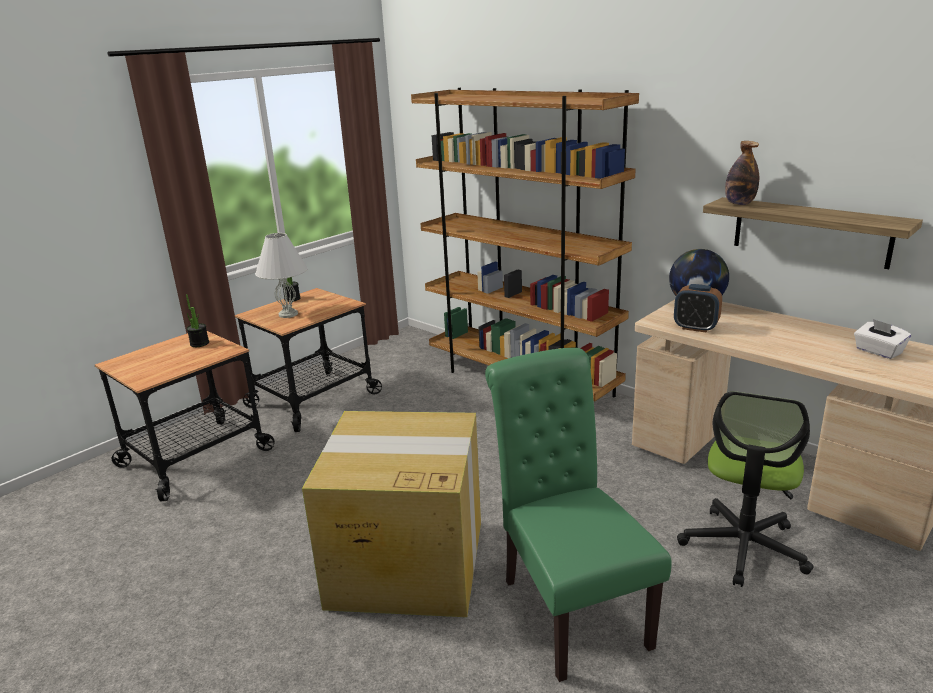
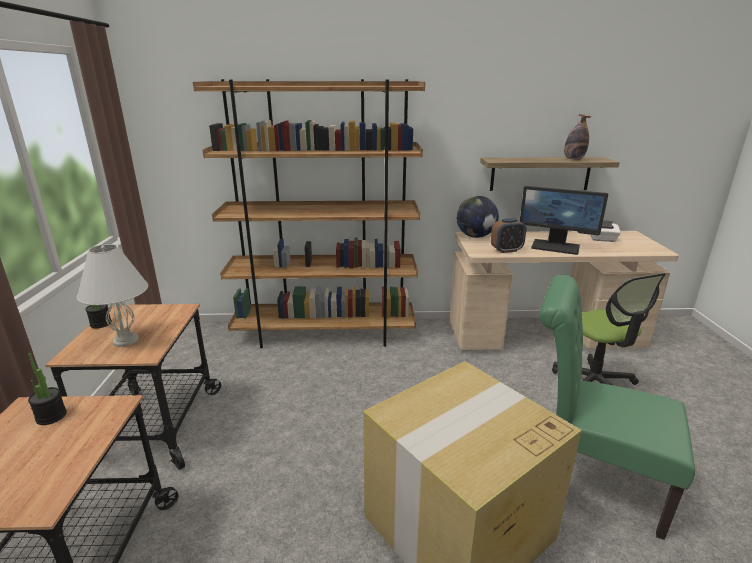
camera: 45 degrees left, 0 degrees up
bottle [725,141,759,205] -> bottle moved to [564,114,591,160]
none -> monitor [520,186,608,255]

